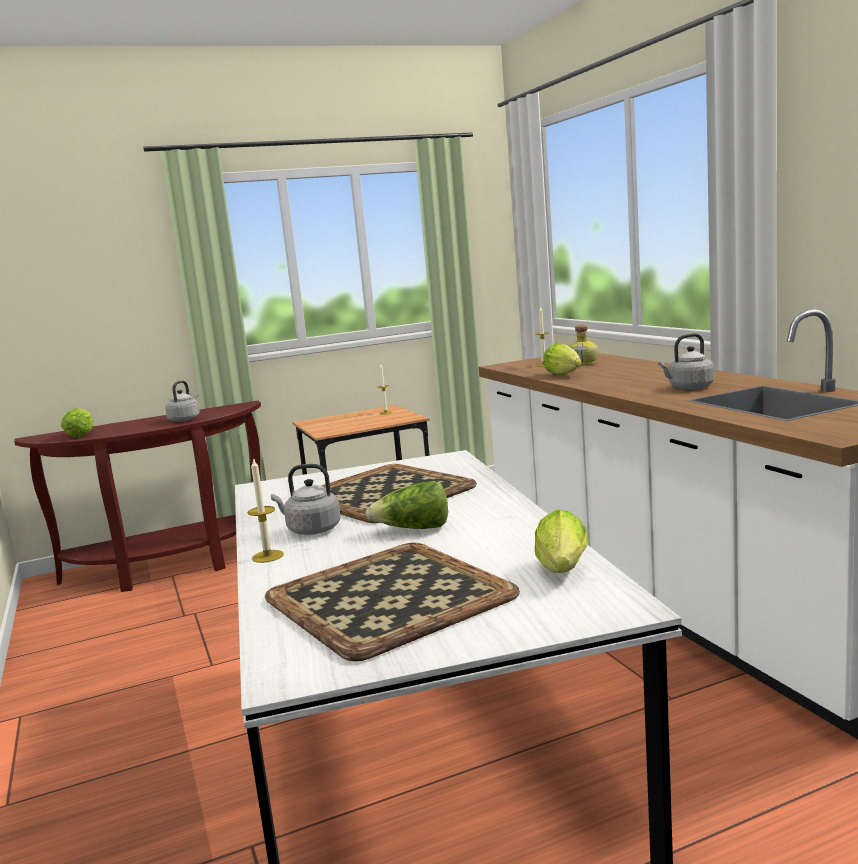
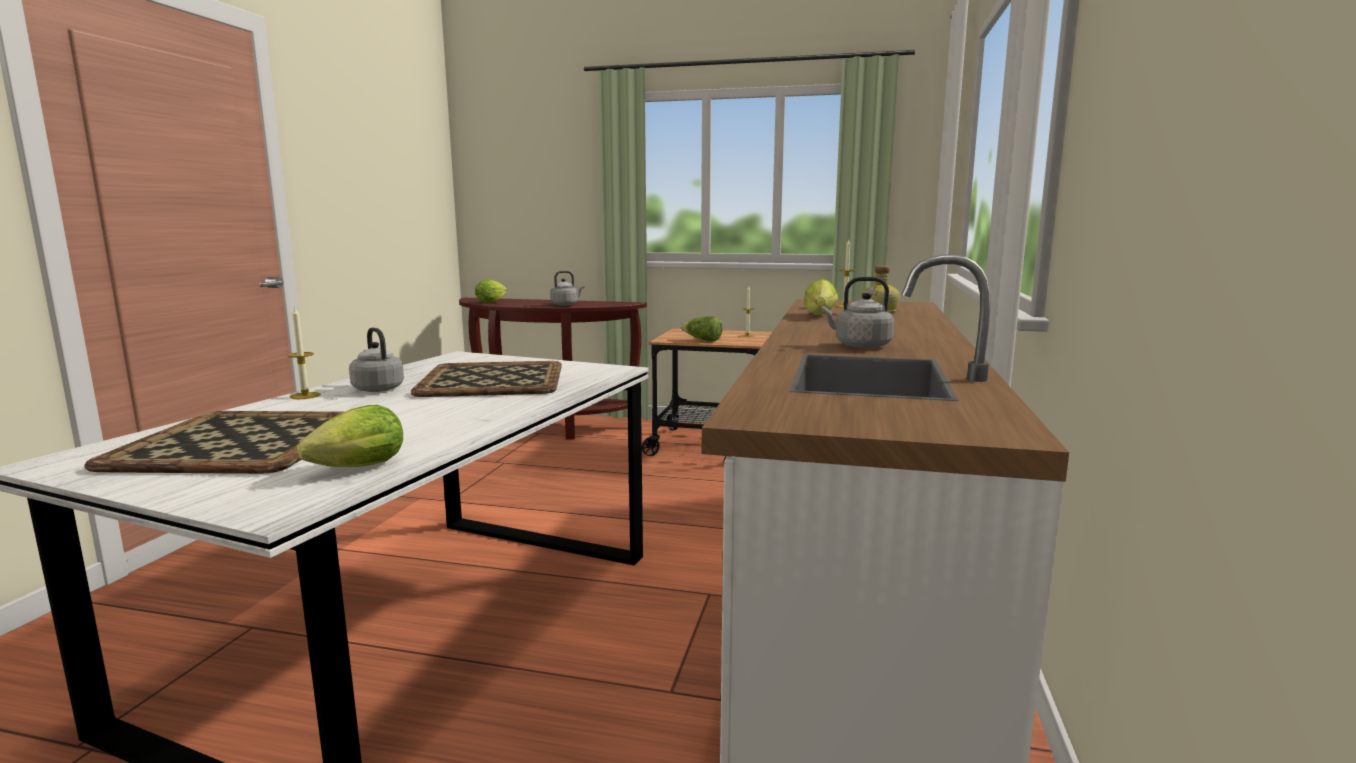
camera: 35 degrees right, 0 degrees up
lettuce [366,481,448,529] -> lettuce moved to [681,316,722,342]

